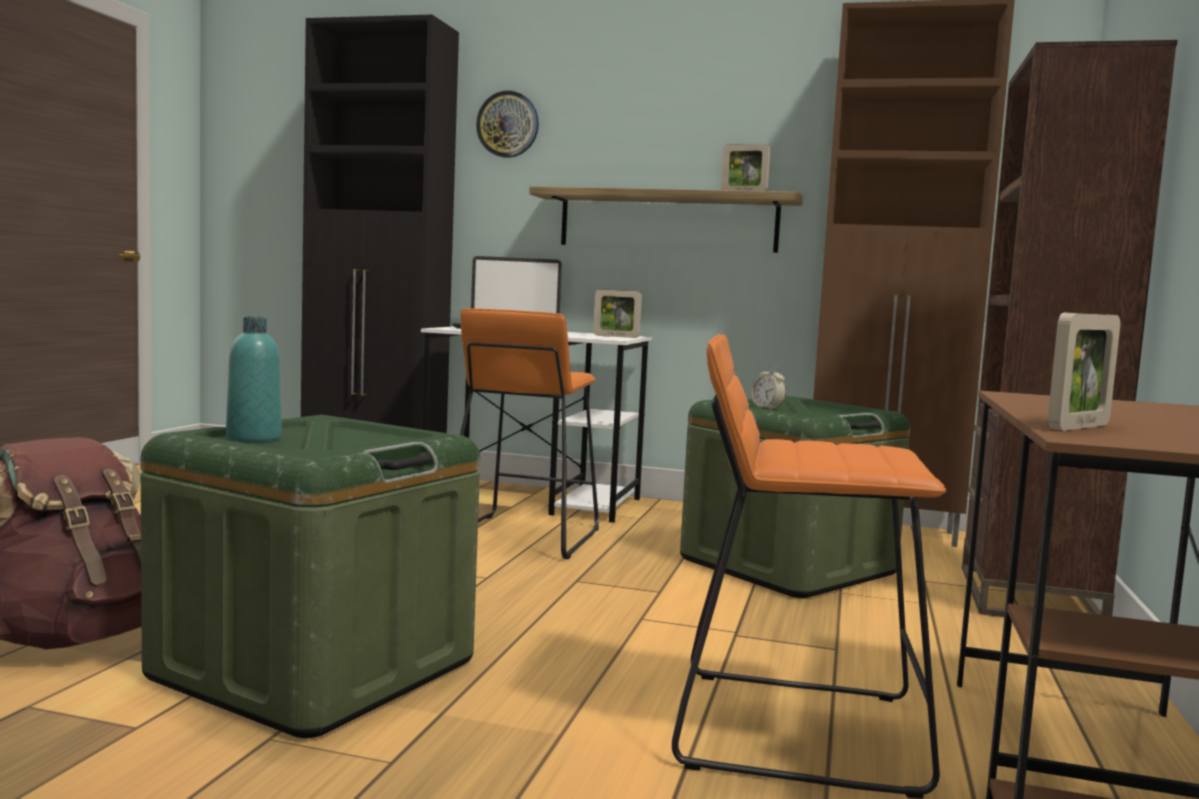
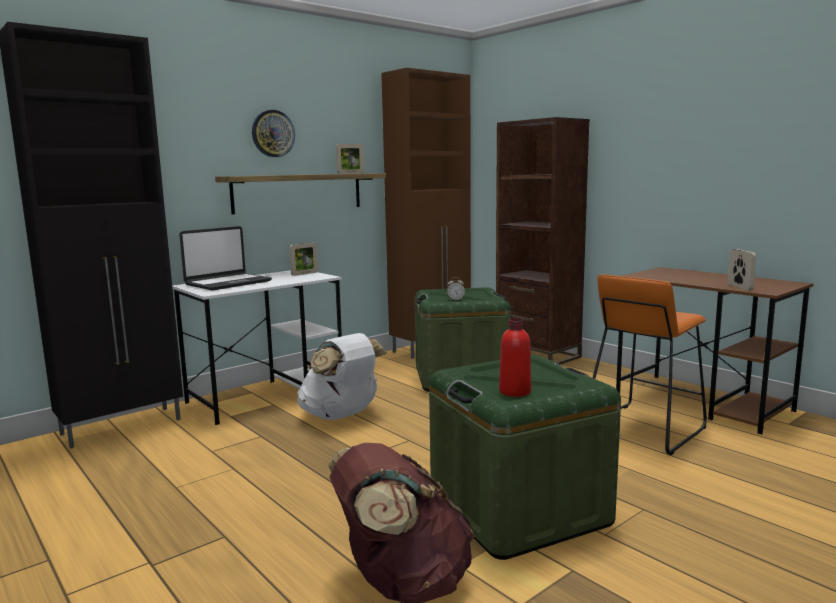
camera: 55 degrees left, 5 degrees up
turquoise bottle [226,316,282,442] -> red bottle [499,318,531,397]
orange stool [460,308,599,559] -> white backpack [297,333,387,420]
wall clock [476,91,539,158] -> wall clock moved to [252,110,295,157]

